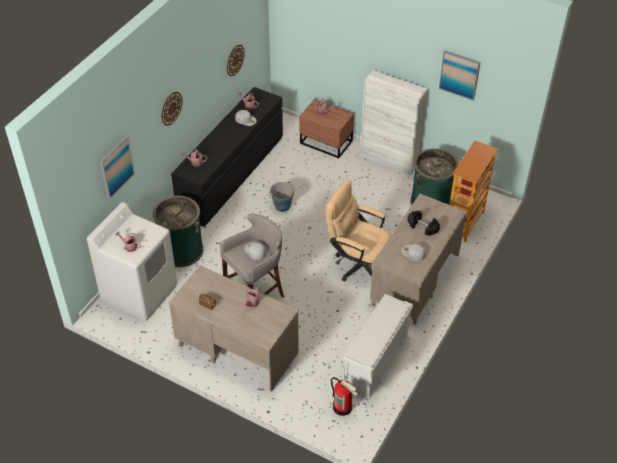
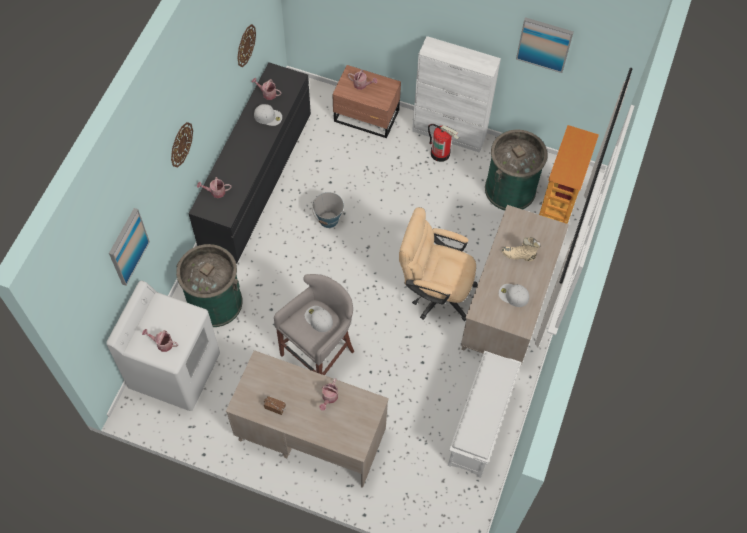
camera: 10 degrees left, 15 degrees up
fire extinguisher [331,377,358,416] -> fire extinguisher moved to [428,124,459,162]
black dumbbell [407,210,440,236] -> beige boot [501,237,541,261]

